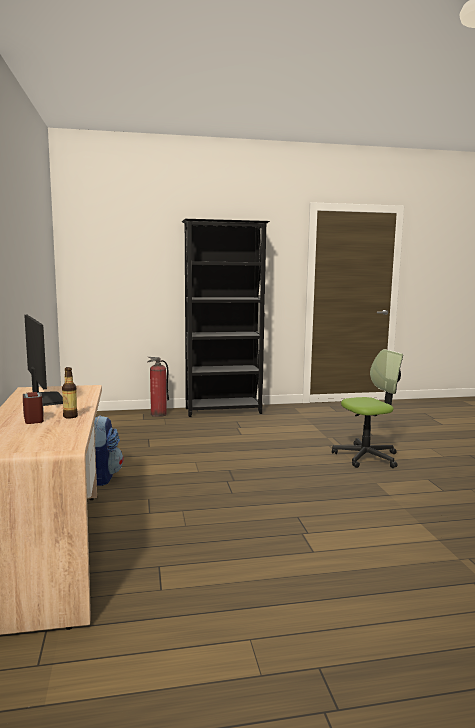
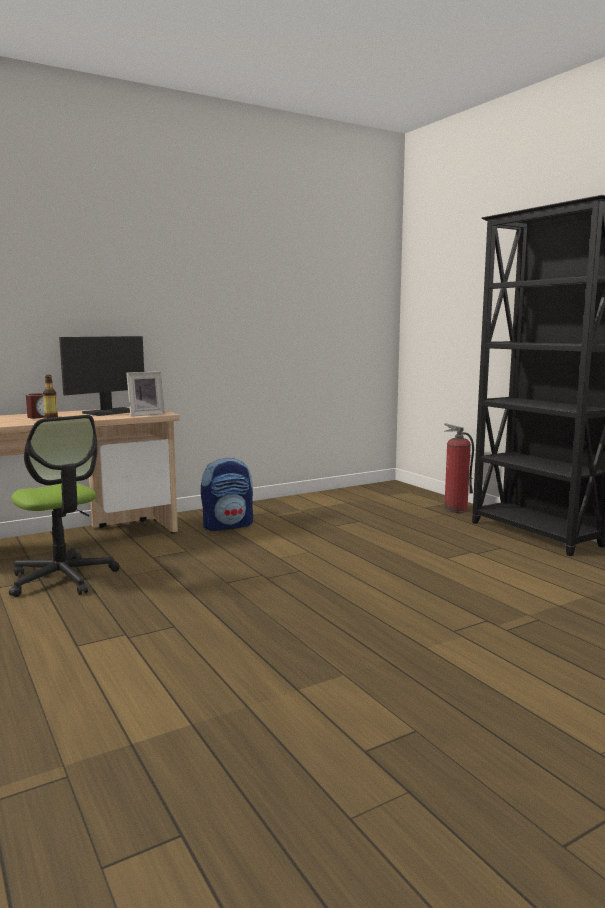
camera: 70 degrees right, 0 degrees up
office chair [332,349,403,468] -> office chair moved to [9,415,120,597]
none -> picture frame [126,371,165,416]

